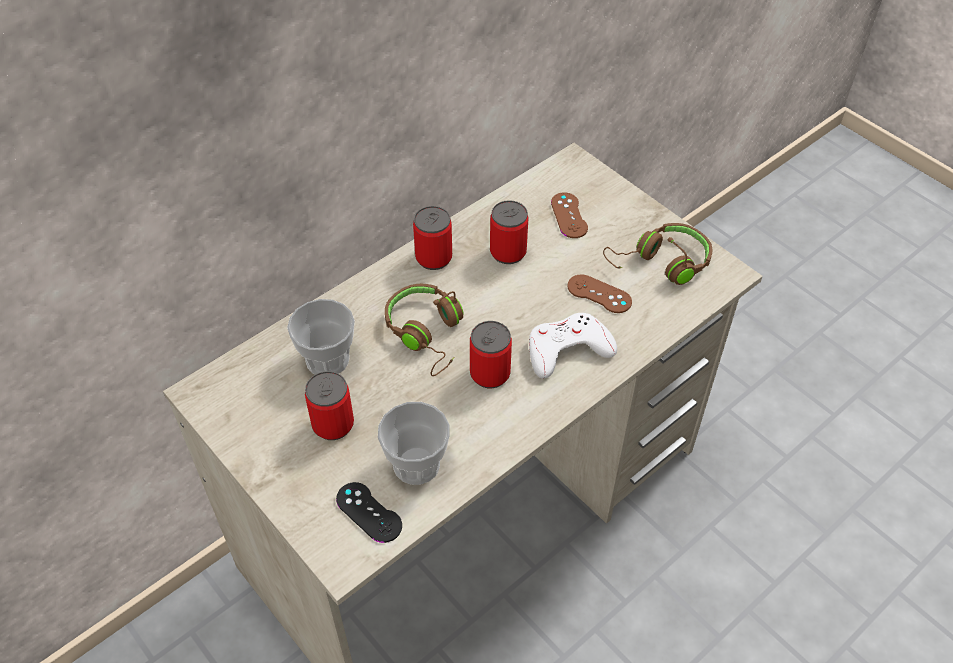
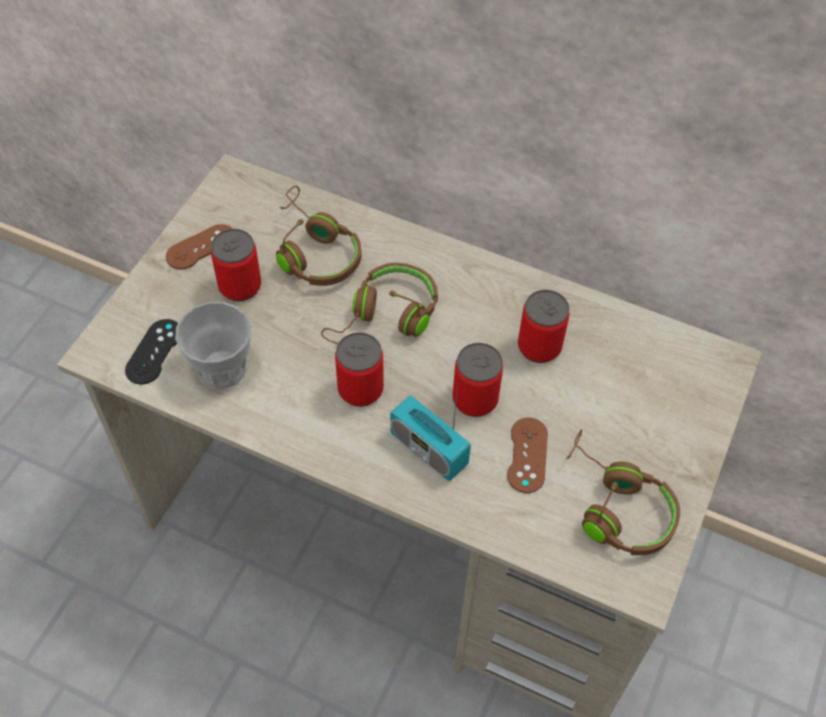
camera: 65 degrees right, 5 degrees up
cup [287,299,355,374] -> brown headphones [276,185,362,286]
can [413,206,452,270] -> can moved to [452,343,503,417]
white game controller [529,313,617,379] -> radio [390,383,471,481]
brown game controller [551,192,588,238] -> brown game controller moved to [166,224,233,269]

